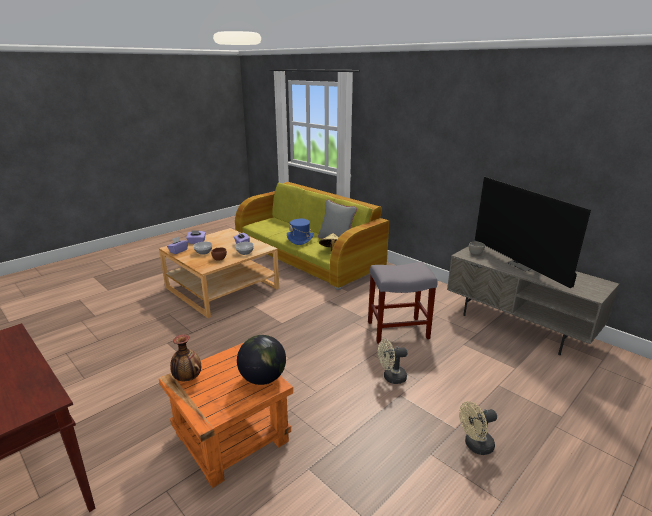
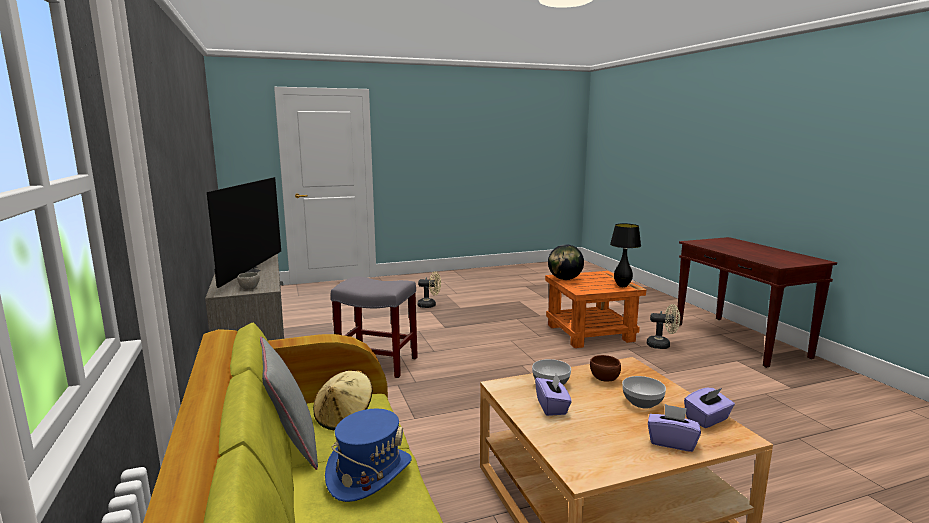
camera: 155 degrees left, 10 degrees down
vase [170,334,201,381] -> black table lamp [610,223,641,287]
beige fan [378,339,407,384] -> beige fan moved to [647,304,680,349]

